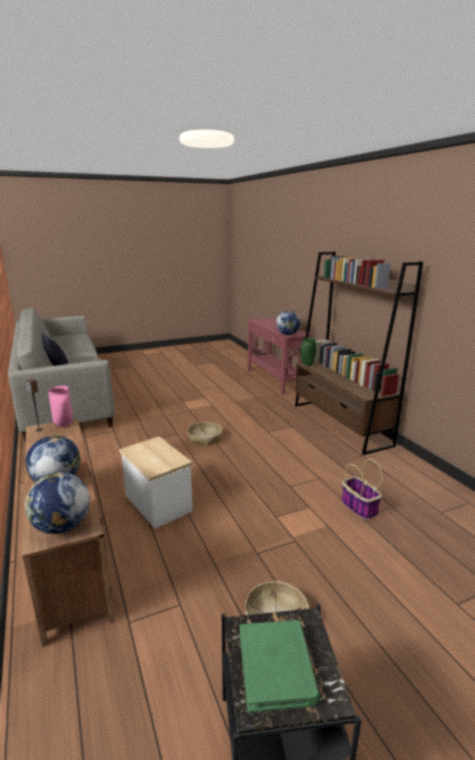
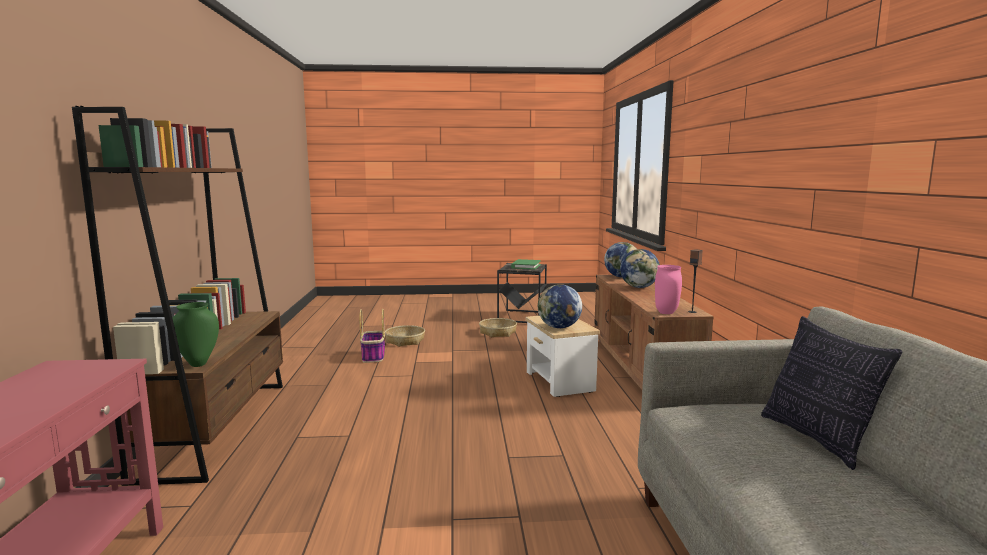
camera: 160 degrees left, 10 degrees down
basket [187,422,223,446] -> basket moved to [385,325,425,347]
globe [276,310,301,335] -> globe moved to [538,284,582,328]

